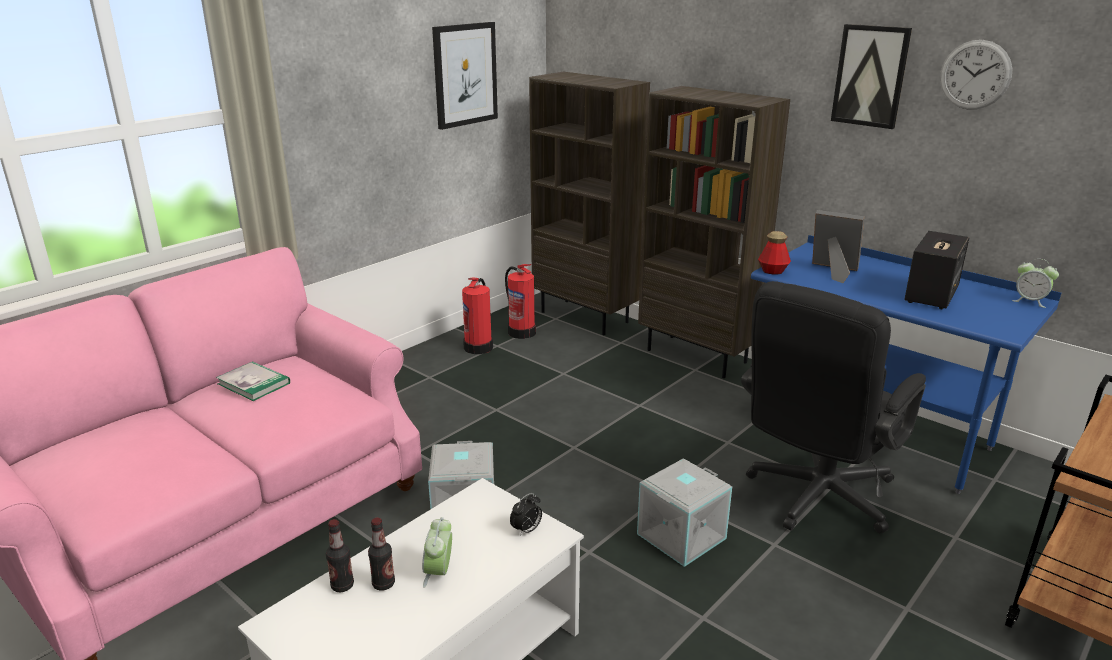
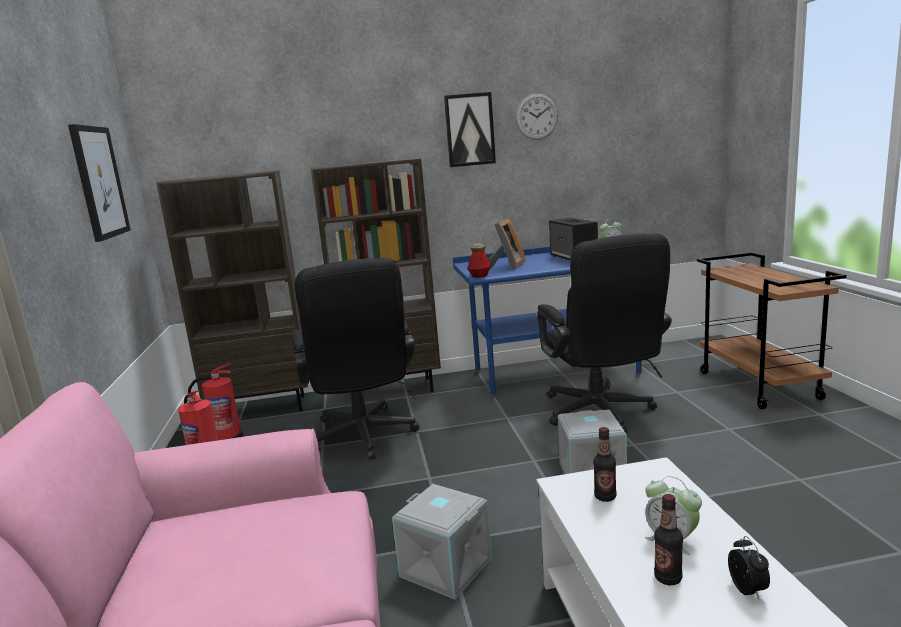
camera: 50 degrees left, 10 degrees down
book [216,361,290,401] -> none
bottle [326,519,354,592] -> bottle moved to [593,427,617,502]
alarm clock [510,493,542,536] -> alarm clock moved to [728,536,770,600]
picture frame [812,210,864,283] -> picture frame turned 135 degrees clockwise [489,218,526,270]
none -> black office chair [291,258,420,460]

